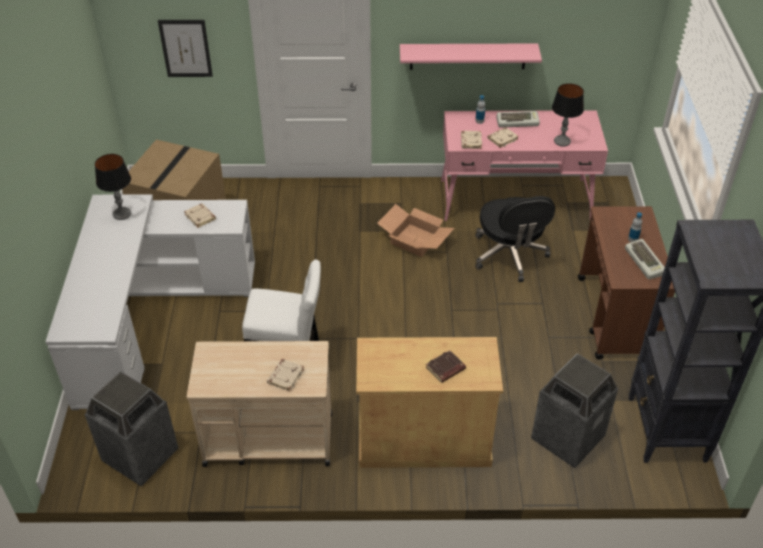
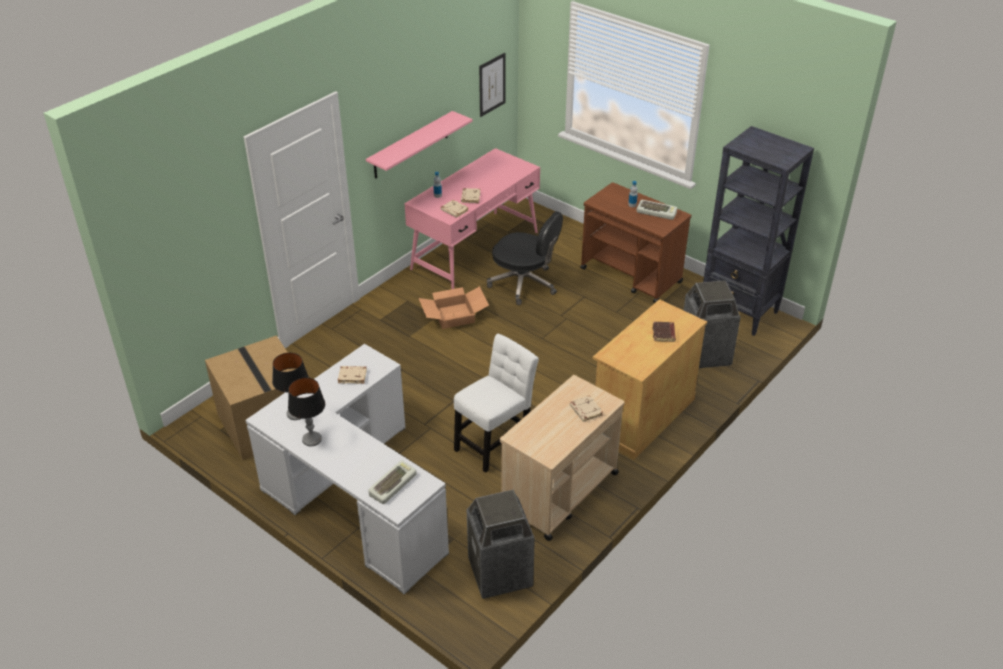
camera: 50 degrees left, 5 degrees down
picture [158,20,213,77] -> picture moved to [479,53,506,117]
keyboard [496,111,540,128] -> keyboard moved to [369,460,417,504]
table lamp [552,83,584,146] -> table lamp moved to [288,378,325,446]

